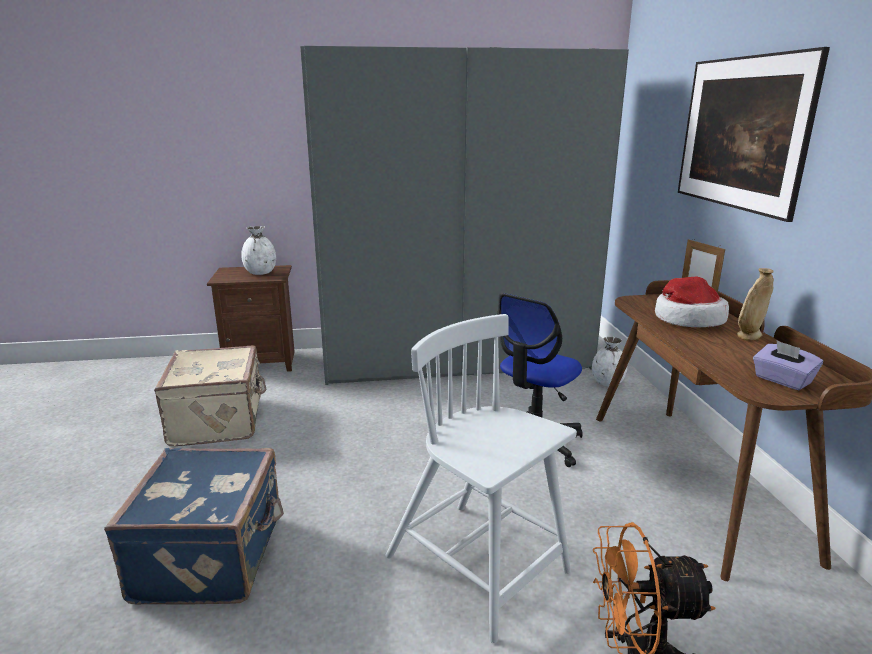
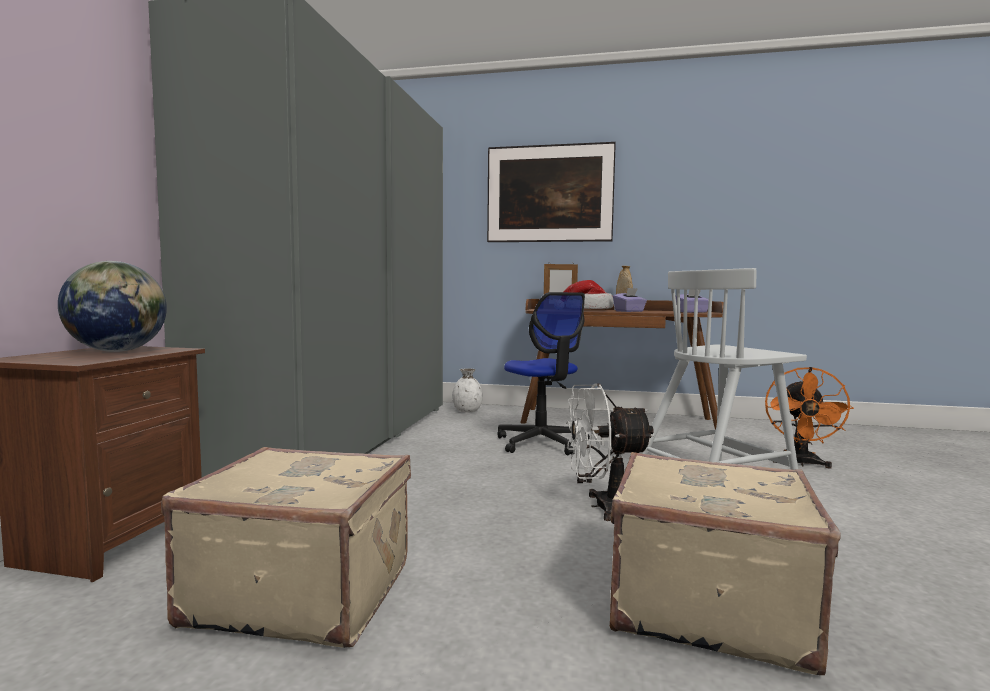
camera: 70 degrees left, 15 degrees down
blue suitcase [104,448,284,605] -> beige suitcase [610,452,841,675]
white vase [241,226,276,275] -> globe [58,261,167,352]
none -> white fan [566,383,655,521]
none -> purple tissue box [613,288,647,312]

